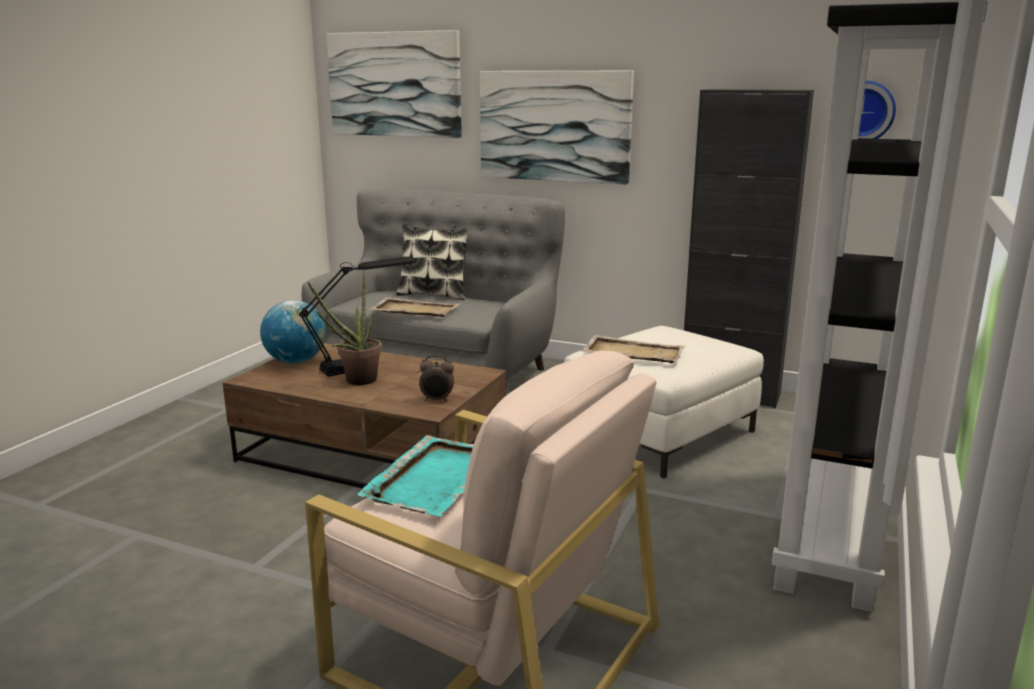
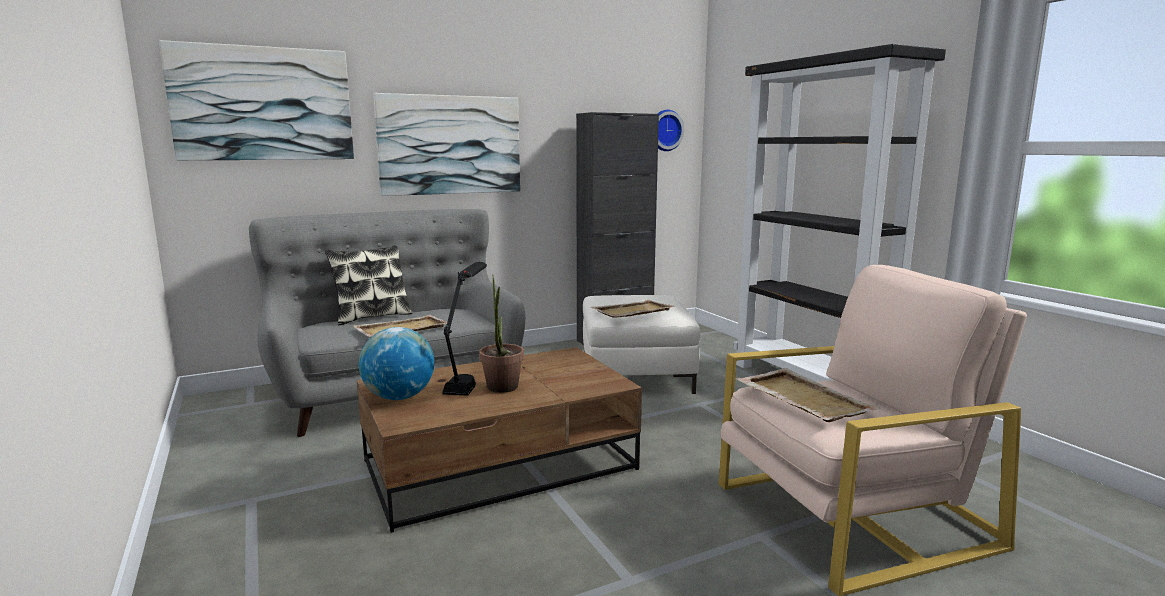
camera: 50 degrees left, 5 degrees down
turquoise tray [357,435,474,516] -> beige tray [736,368,881,422]
alarm clock [419,355,454,402] -> none

